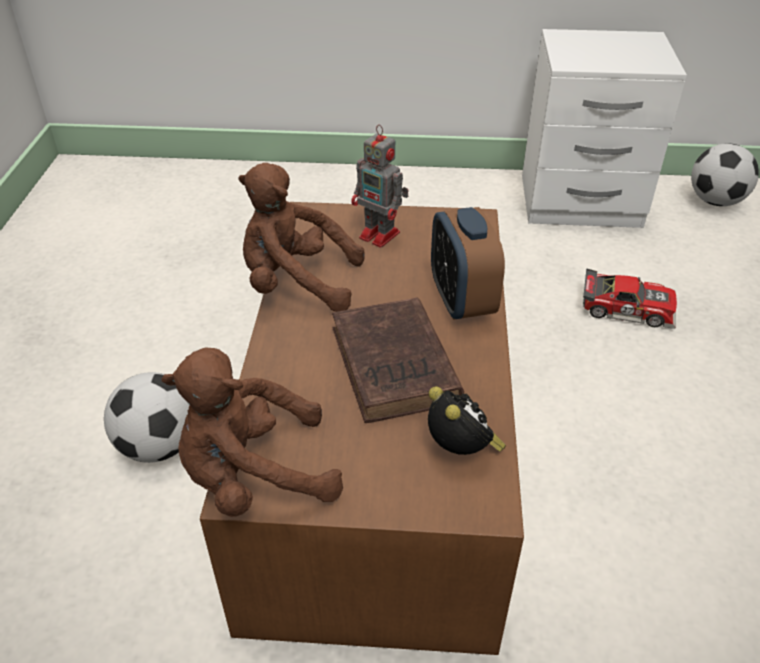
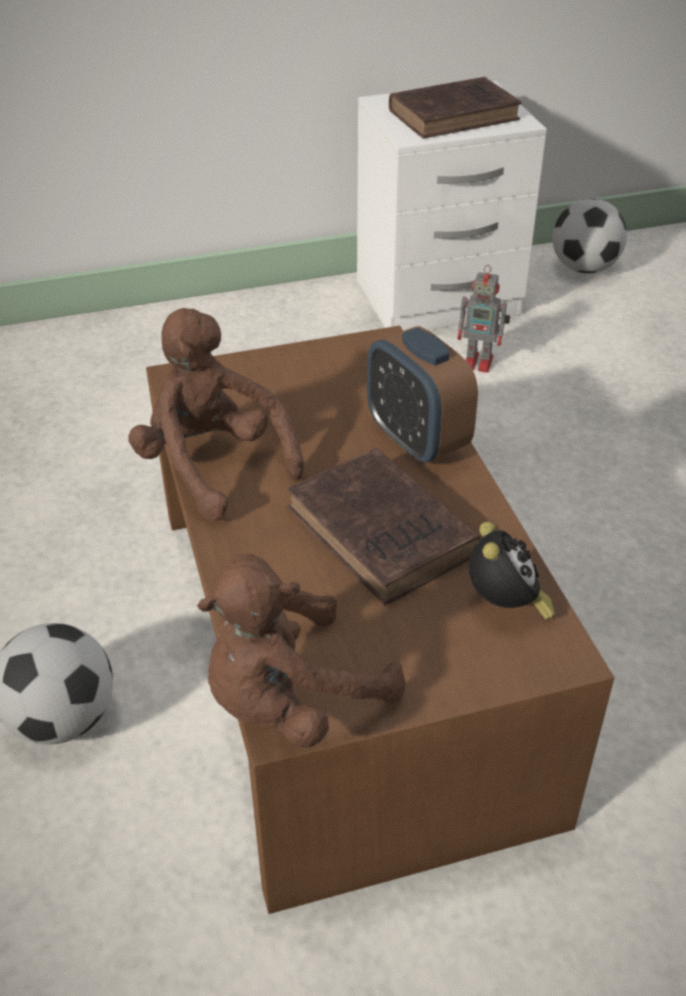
camera: 20 degrees left, 0 degrees up
brown plush toy [239,163,365,312] -> brown plush toy turned 60 degrees clockwise [128,308,304,521]
toy robot [351,124,409,248] -> toy robot moved to [457,265,510,373]
alarm clock [428,387,506,455] -> alarm clock turned 45 degrees clockwise [469,522,555,620]
toy car [583,269,677,329] -> none
none -> brown book [389,77,522,139]

